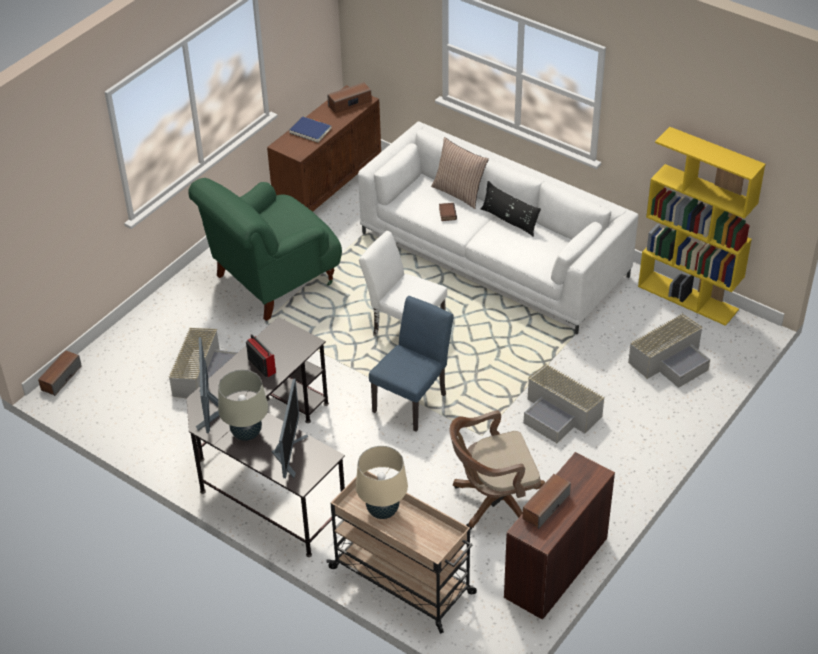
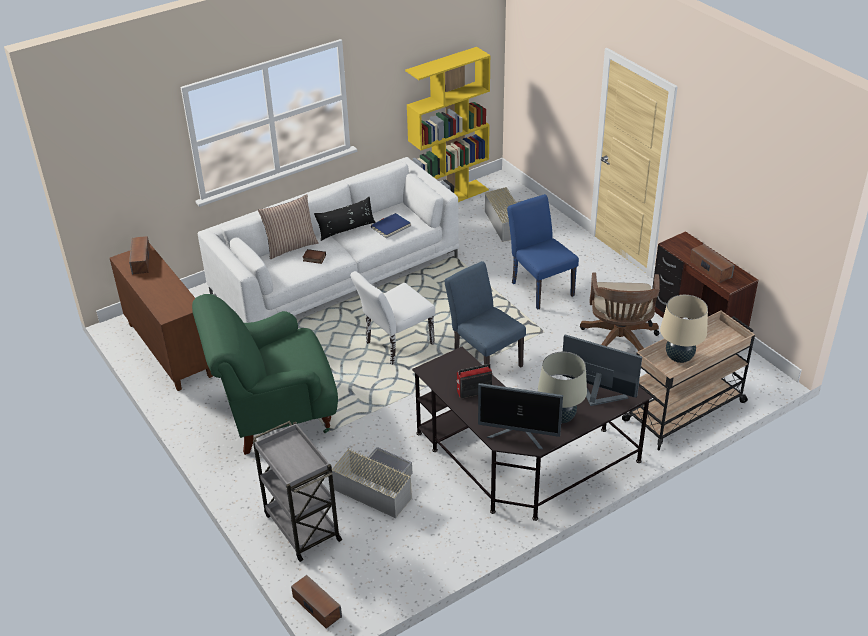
camera: 70 degrees left, 5 degrees down
green armchair [188,178,342,321] -> green armchair turned 90 degrees clockwise [192,294,338,455]
blue book [289,116,332,143] -> blue book moved to [371,213,411,238]
grey storage box [524,363,605,443] -> blue chair [507,194,579,310]
none -> grey cart [253,421,342,562]

